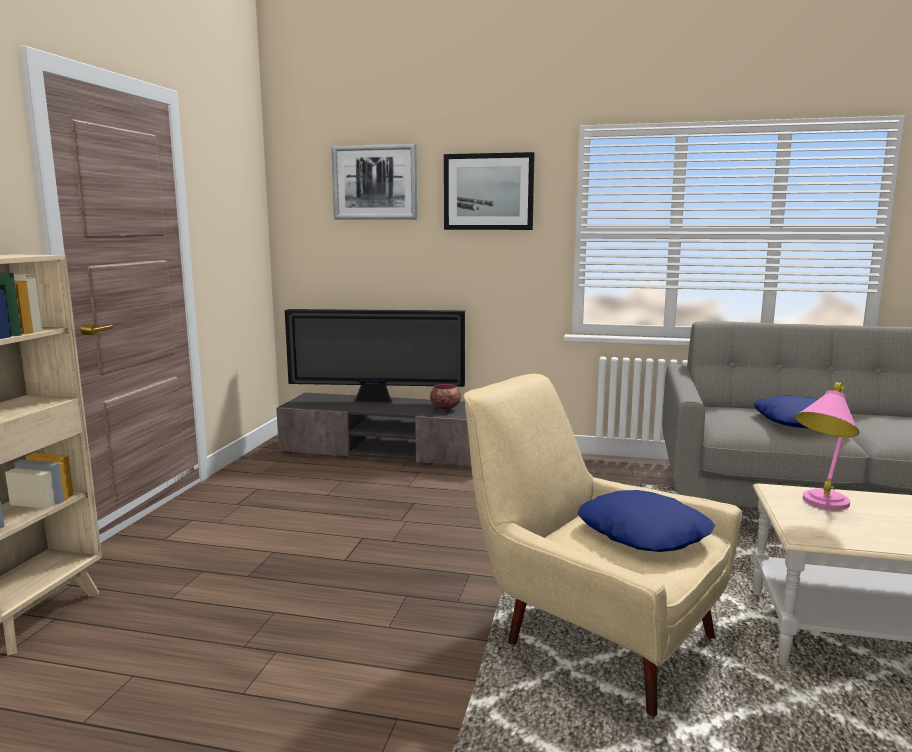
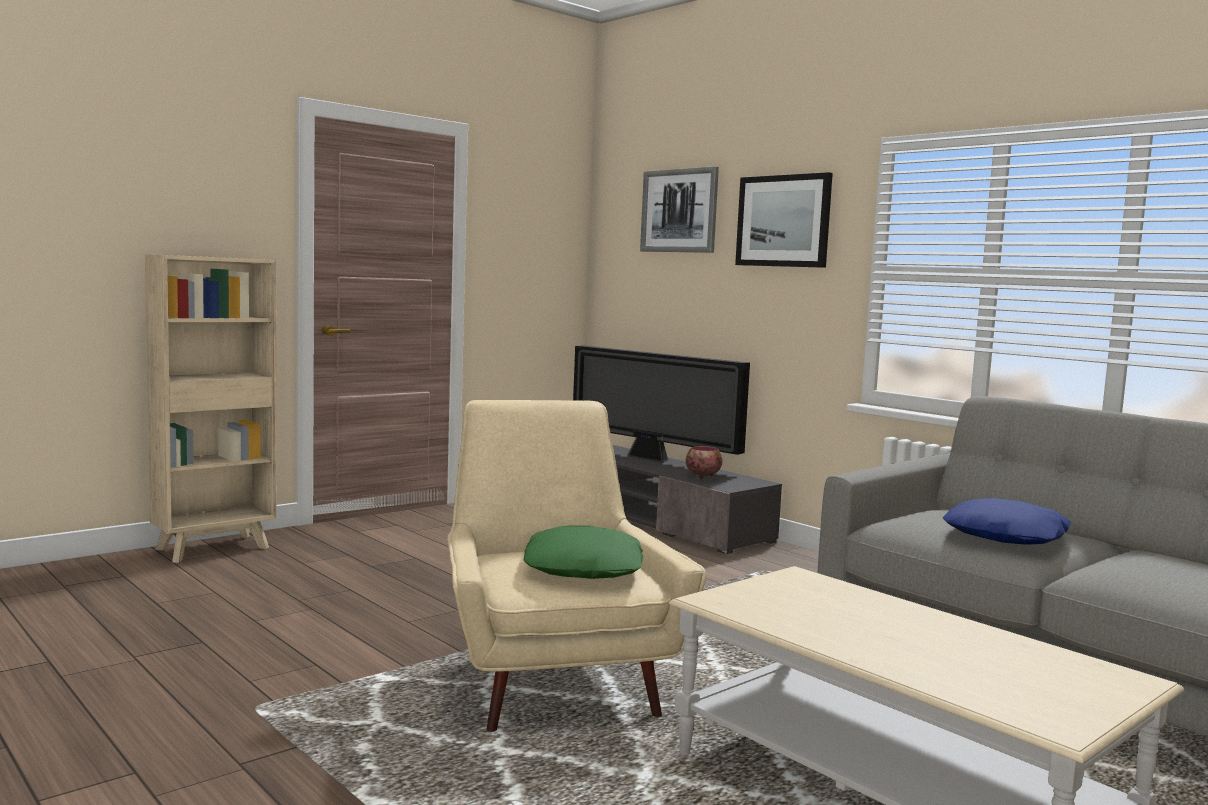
camera: 35 degrees right, 5 degrees down
blue pillow [578,490,715,552] -> green pillow [523,526,644,579]
pink table lamp [795,382,859,510] -> none

